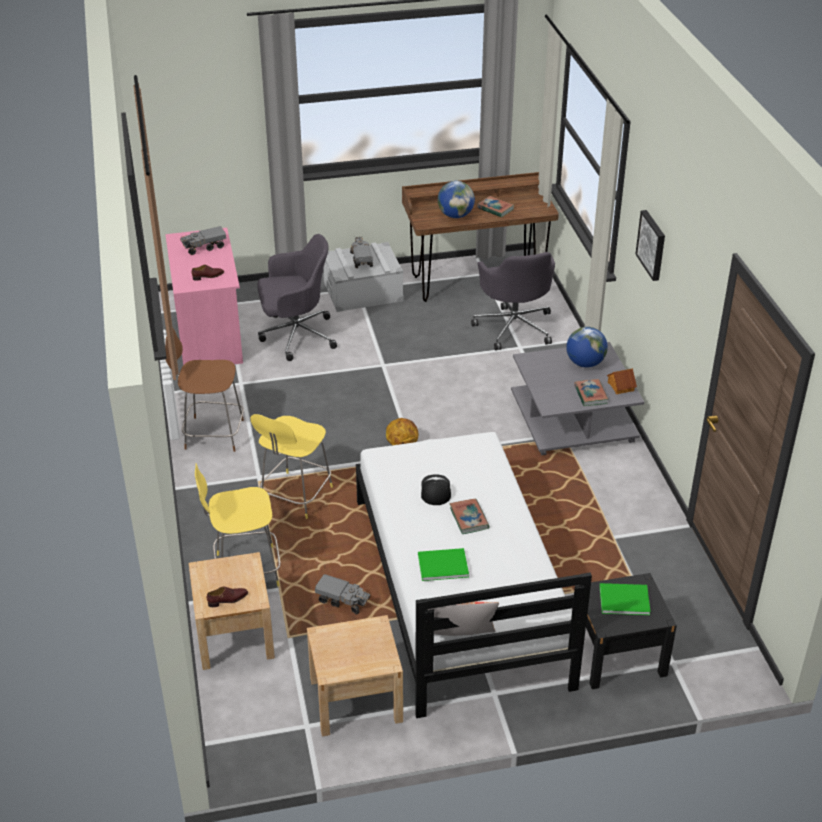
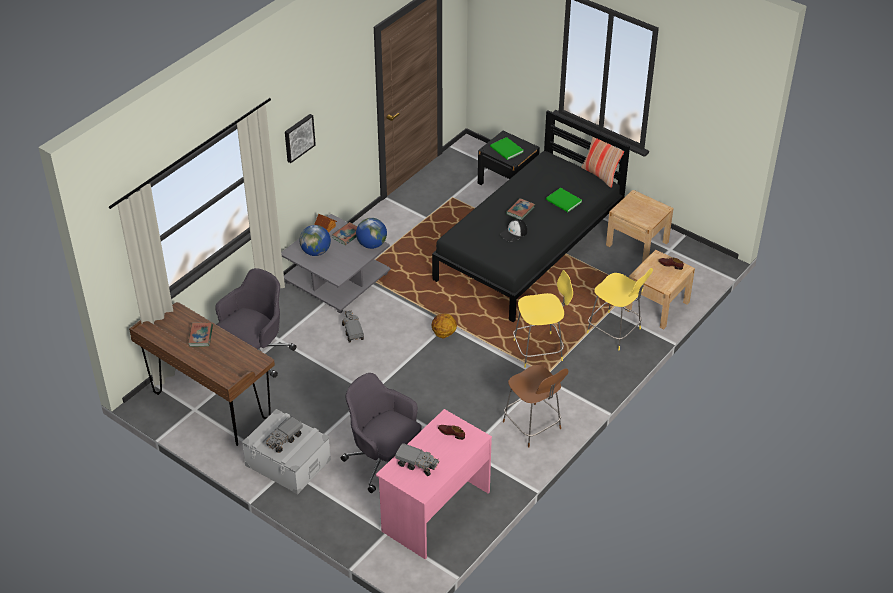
camera: 130 degrees left, 5 degrees up
toy truck [315,574,371,614] -> toy truck moved to [342,310,364,343]
white bed [356,432,592,718] -> black bed [432,110,630,322]
globe [438,181,475,218] -> globe moved to [356,218,387,249]

